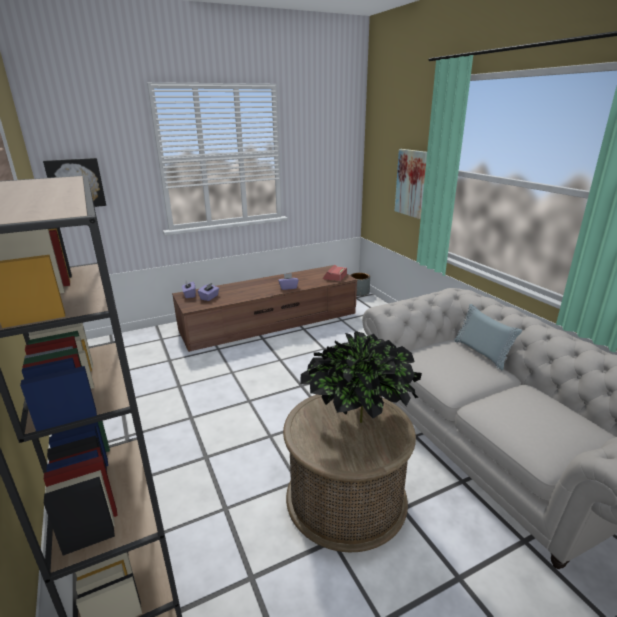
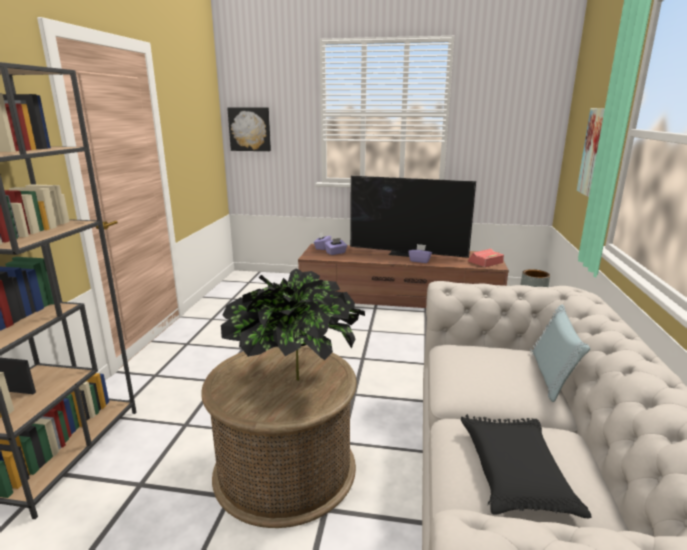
camera: 35 degrees right, 5 degrees down
none -> television [350,176,476,258]
none -> black pillow [461,414,592,519]

